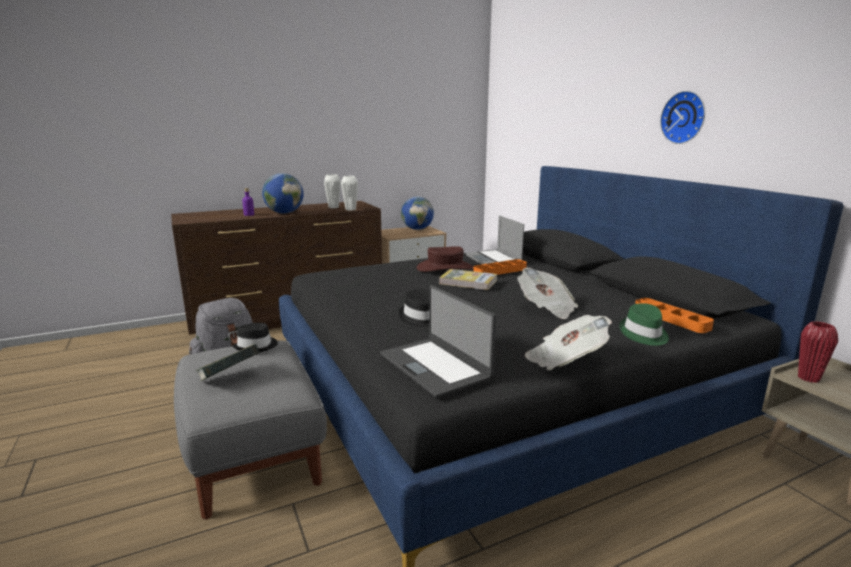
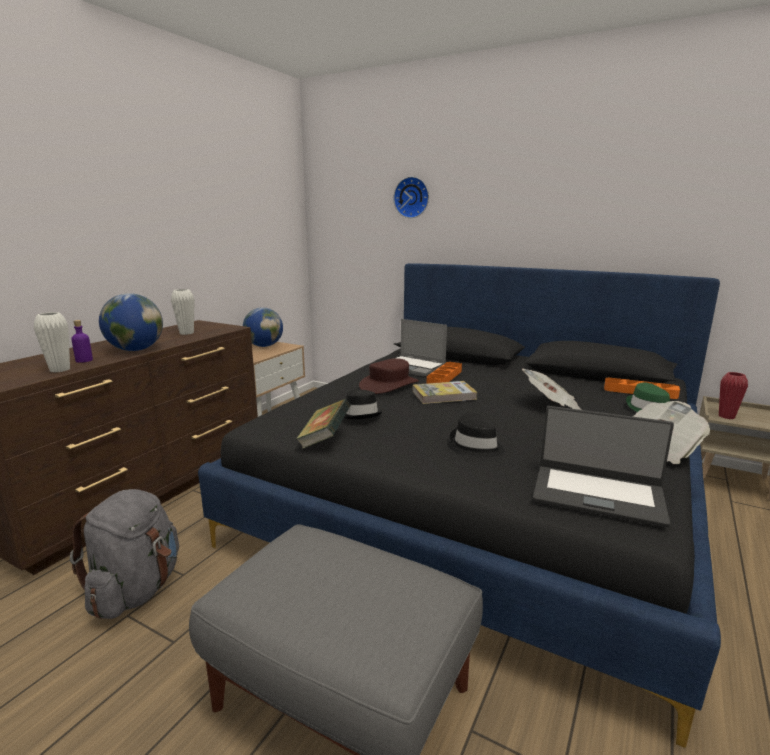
camera: 35 degrees left, 0 degrees up
book [196,344,260,382] -> book moved to [296,399,351,449]
black hat [232,323,278,352] -> black hat moved to [344,390,383,419]
white vase [341,176,358,211] -> white vase moved to [34,312,70,372]
wall clock [660,91,705,144] -> wall clock moved to [393,176,429,218]

